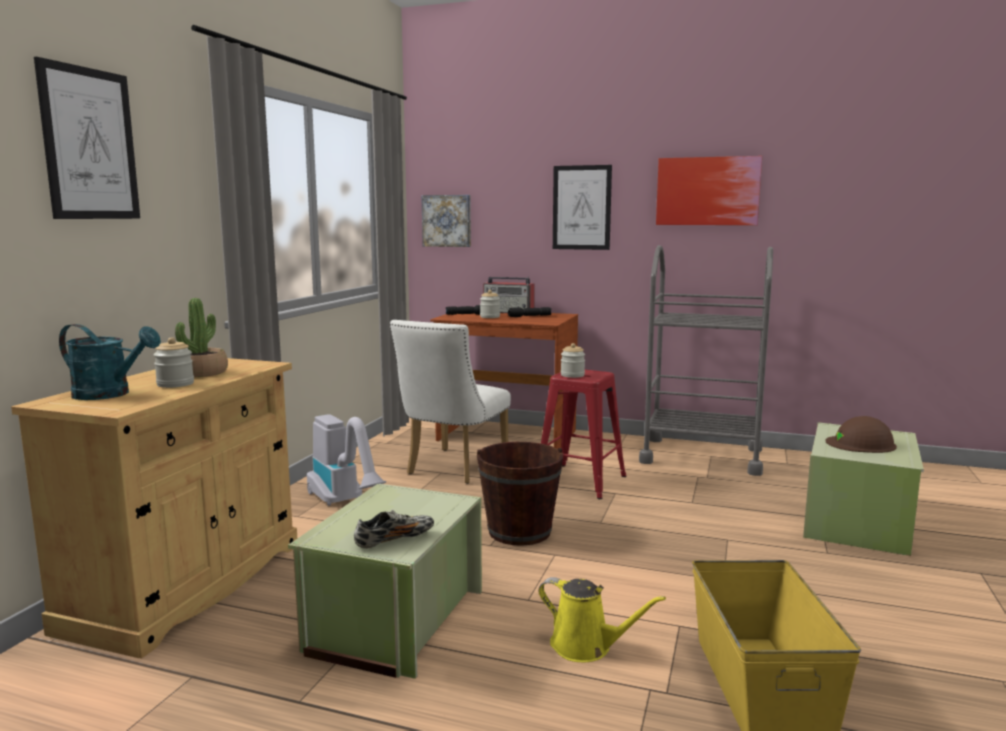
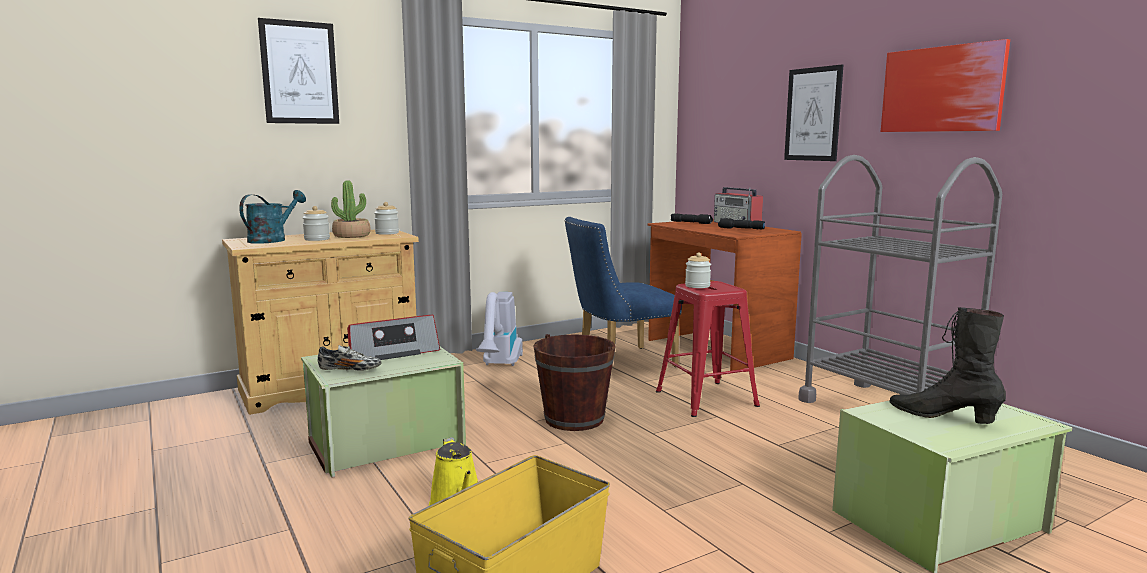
camera: 40 degrees right, 0 degrees up
turquoise watering can [59,324,161,400] -> turquoise watering can turned 120 degrees counterclockwise [239,190,306,244]
white chair [390,320,511,484] -> blue chair [564,217,682,372]
picture [421,195,471,247] -> none
jar [480,290,500,318] -> jar moved to [374,202,399,235]
brown hard hat [826,416,897,453] -> black boot [889,307,1006,424]
none -> radio [347,315,440,360]

